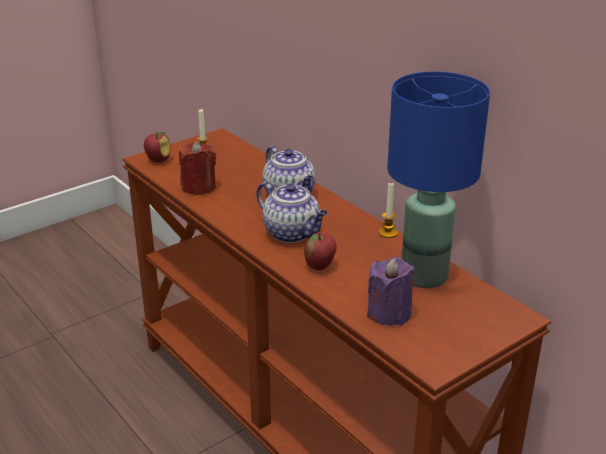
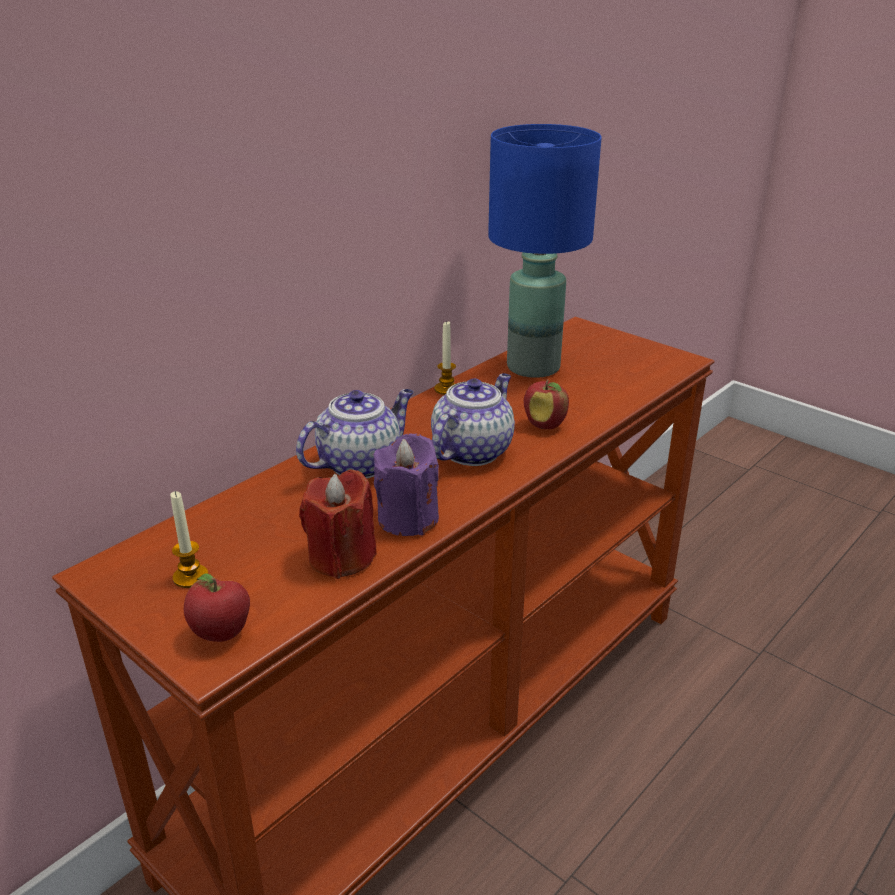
camera: 100 degrees left, 0 degrees up
purple candle [367,257,415,326] -> purple candle moved to [374,433,439,536]

